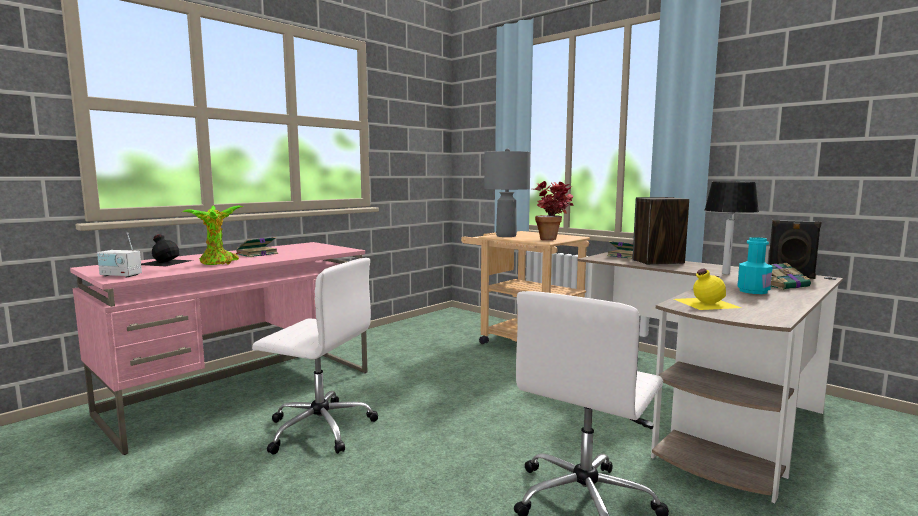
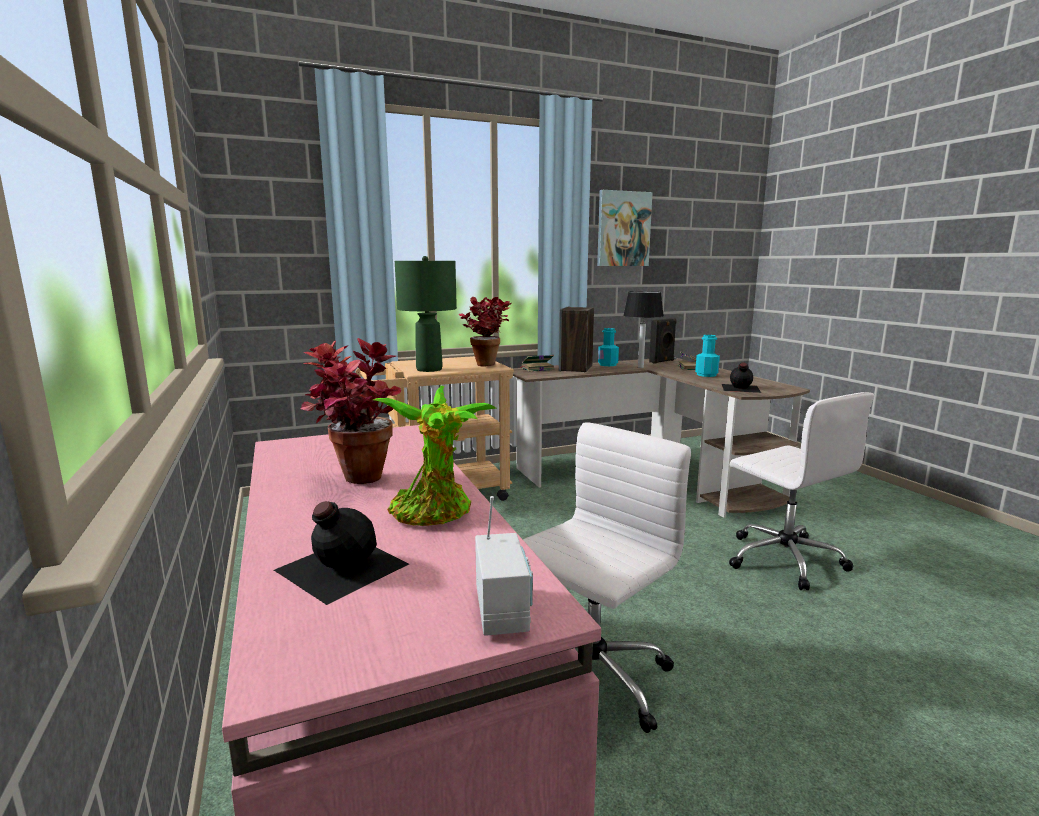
camera: 65 degrees left, 5 degrees up
radio [97,233,142,278] -> radio turned 45 degrees counterclockwise [475,496,533,636]
book [236,237,278,257] -> potted plant [301,338,401,484]
grey table lamp [484,149,531,237] -> green table lamp [395,256,457,372]
yellow bottle [674,269,741,310] -> black bottle [722,362,761,393]
none -> picture [597,190,653,266]
none -> turquoise bottle [598,328,619,366]

